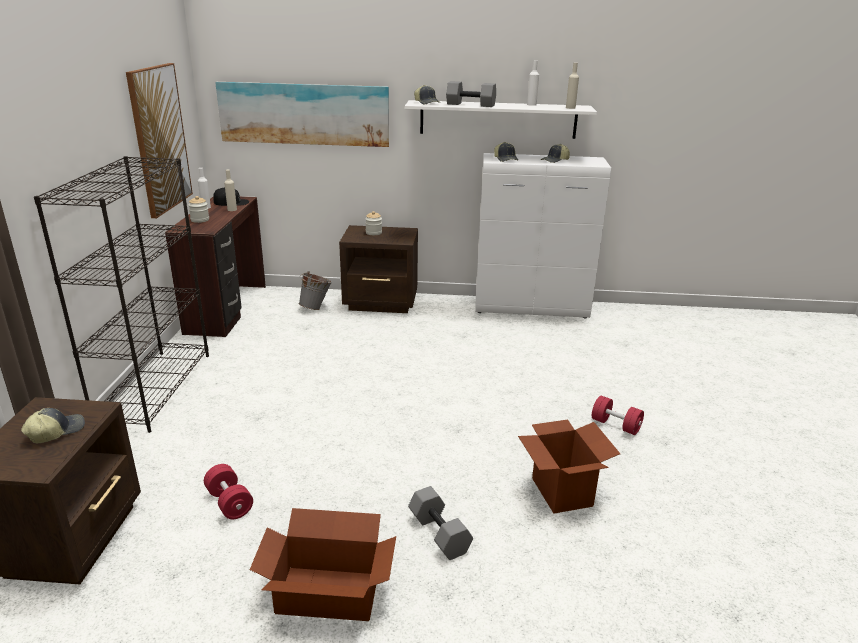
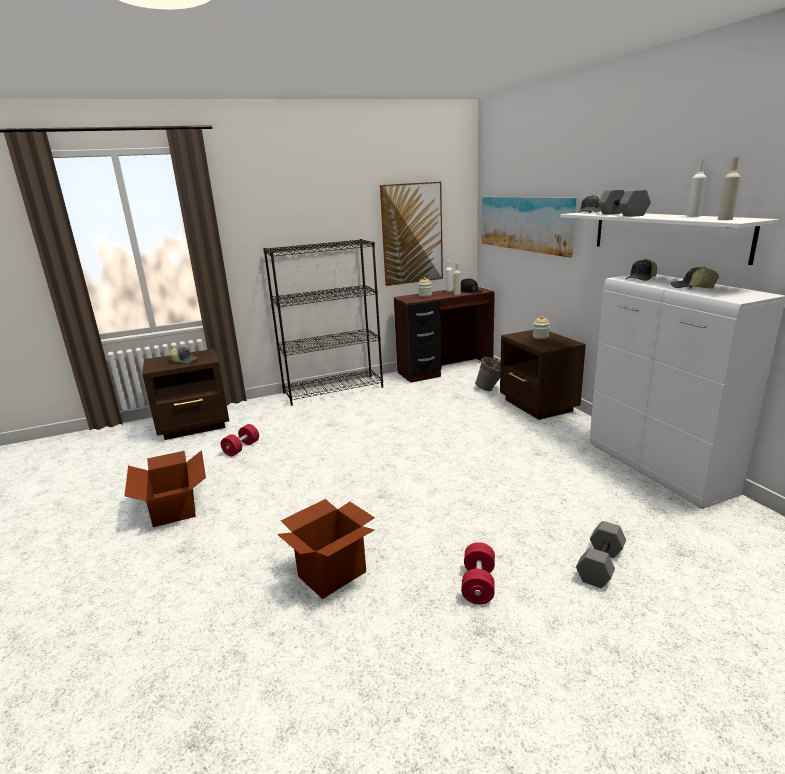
camera: 65 degrees right, 5 degrees down
grey dumbbell [408,486,473,560] -> grey dumbbell moved to [576,521,626,588]

